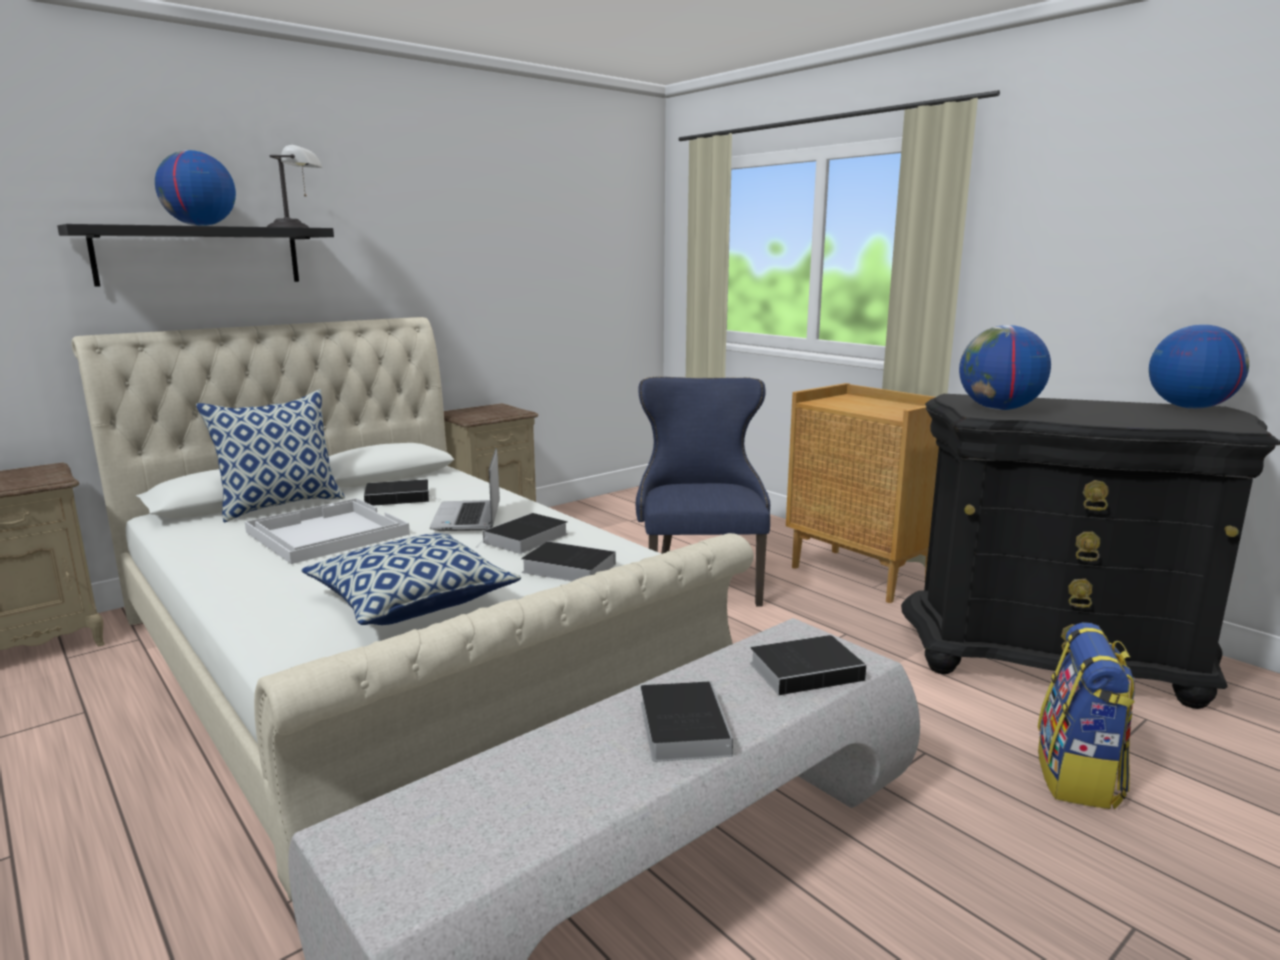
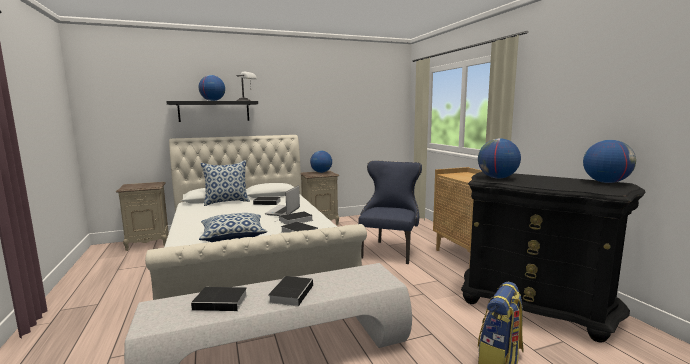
camera: 20 degrees right, 5 degrees down
white tray [245,498,410,564] -> none
book [750,635,879,695] -> book moved to [191,287,247,311]
none -> globe [310,151,332,173]

